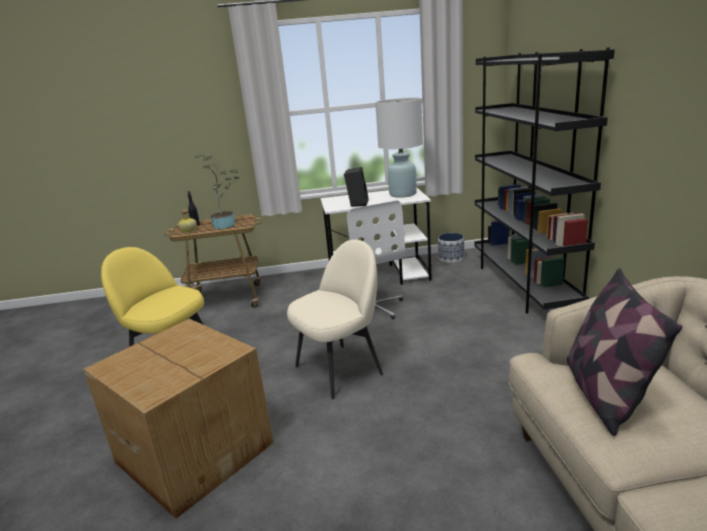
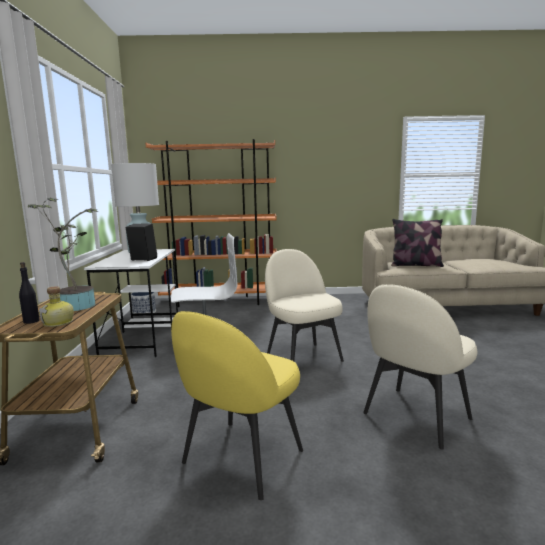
camera: 85 degrees left, 10 degrees down
cardboard box [83,319,273,519] -> beige chair [363,284,477,450]
black bookcase [475,47,615,313] -> orange bookcase [145,139,277,307]

